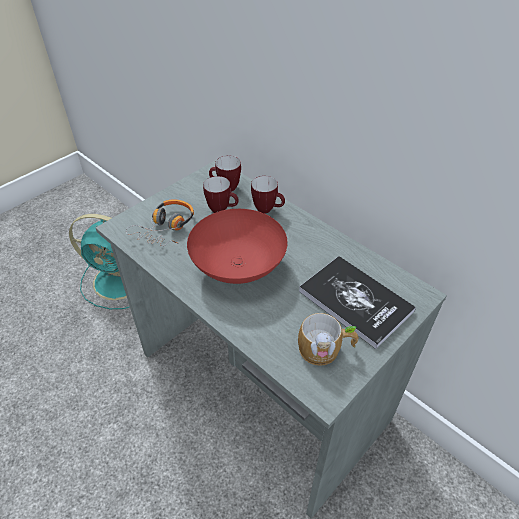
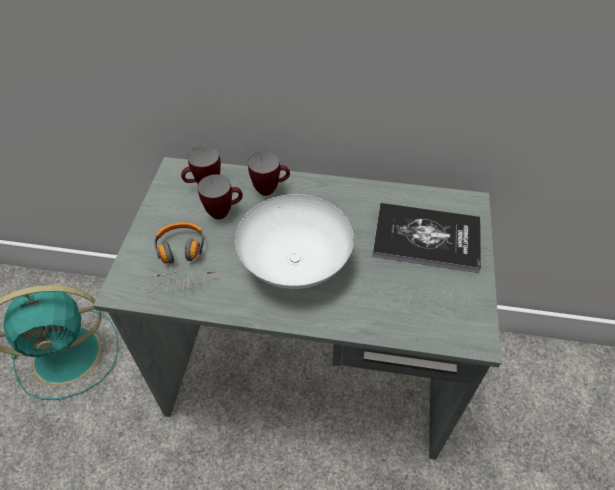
camera: 35 degrees left, 5 degrees up
red bowl [187,209,288,284] -> white bowl [235,194,354,289]
mug [298,313,359,366] -> none

